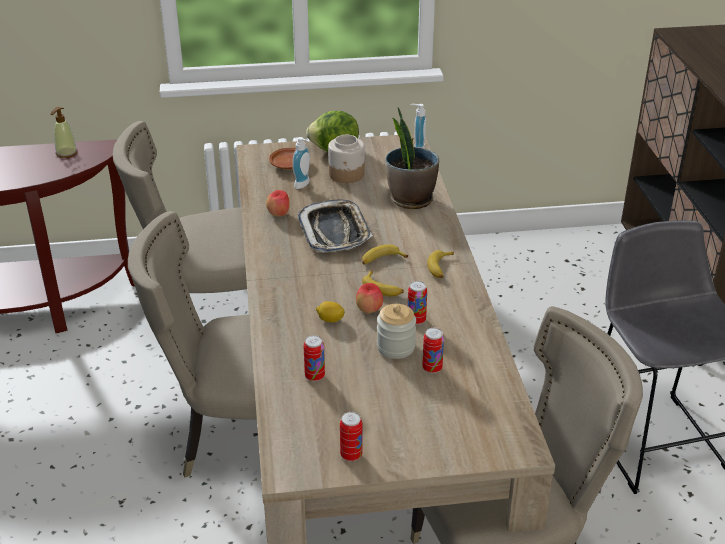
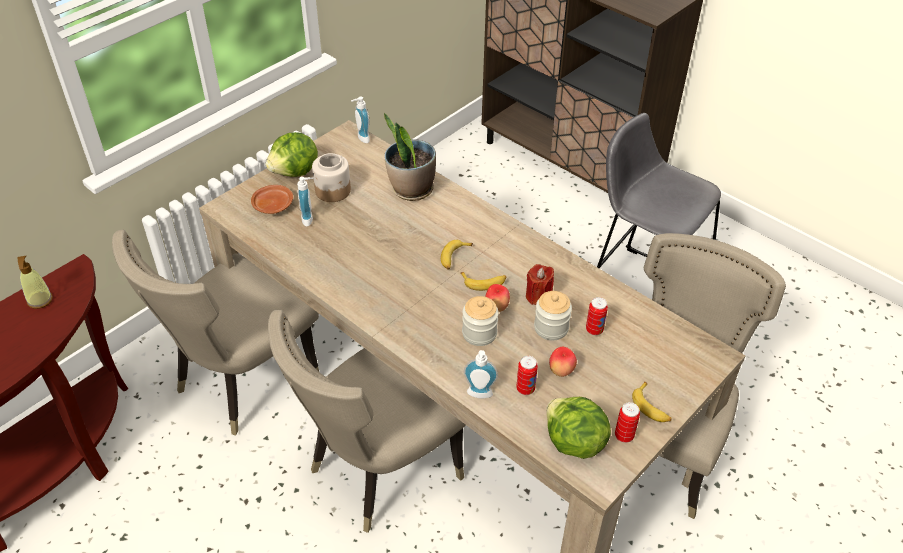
camera: 40 degrees left, 10 degrees up
apple [266,190,290,216] -> apple moved to [549,347,577,377]
tray [298,199,373,253] -> none
lemon [316,301,345,322] -> jar [462,296,499,346]
can [408,281,427,325] -> red candle [526,264,554,305]
banana [427,250,454,278] -> banana moved to [632,381,672,422]
none -> soap dispenser [464,350,498,398]
none -> lettuce [546,397,611,459]

